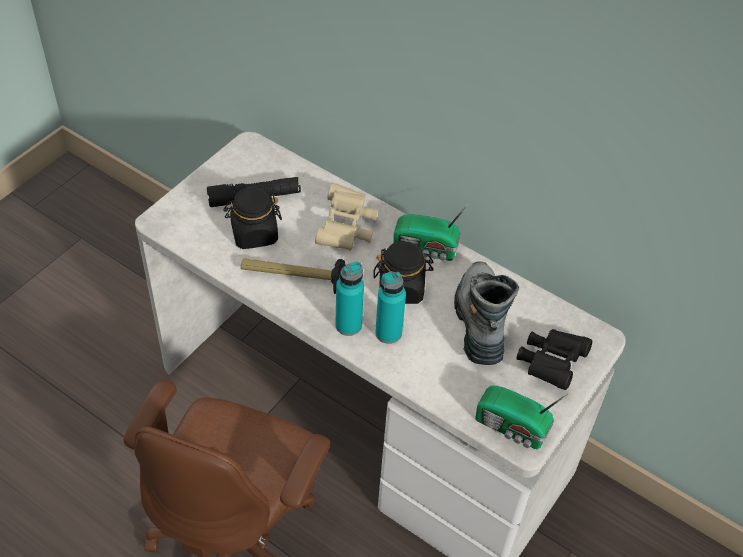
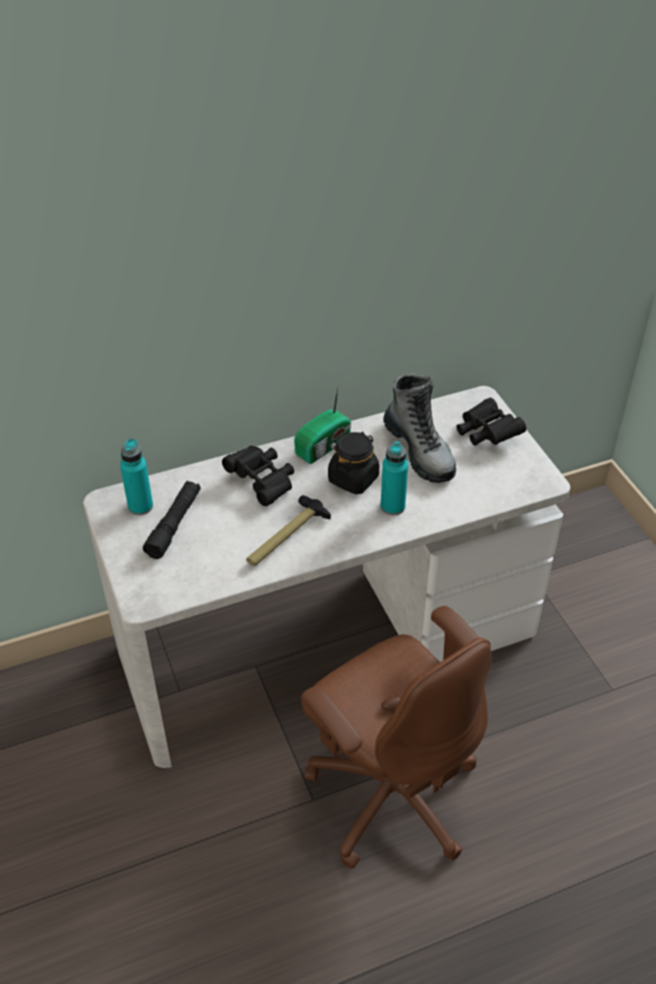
camera: 55 degrees left, 5 degrees down
black jar [223,187,282,249] -> none
beige binoculars [315,183,379,251] -> black binoculars [222,446,294,506]
turquoise bottle [335,262,364,336] -> turquoise bottle moved to [120,438,153,515]
boot [454,261,519,365] -> boot turned 150 degrees counterclockwise [383,373,456,483]
radio [475,386,568,449] -> none

